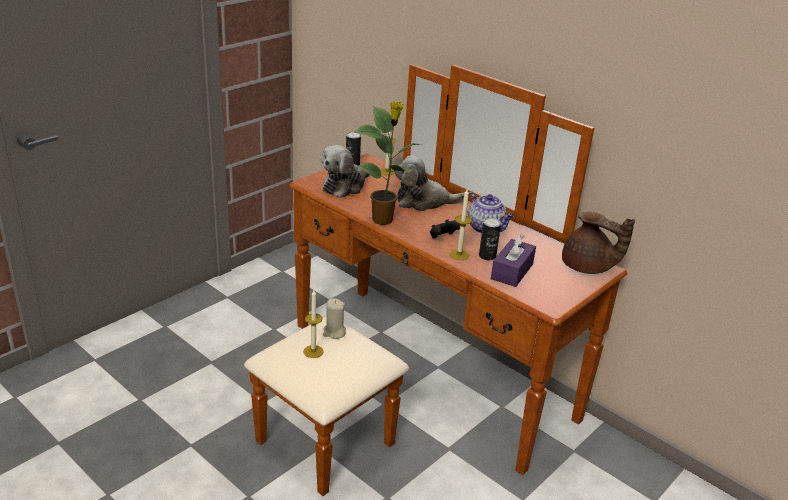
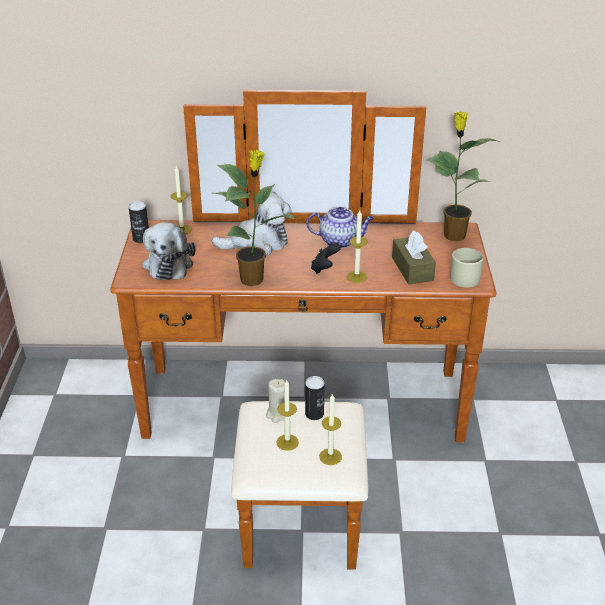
camera: 40 degrees left, 5 degrees up
plush toy [394,155,464,211] -> plush toy turned 150 degrees counterclockwise [212,191,292,255]
can [479,218,501,260] -> can moved to [305,376,325,420]
purple tissue box [491,234,536,287] -> brown tissue box [392,230,436,285]
brown teapot [562,212,635,274] -> potted plant [427,111,501,242]
none -> candle [319,394,342,465]
none -> beige mug [450,248,484,287]

